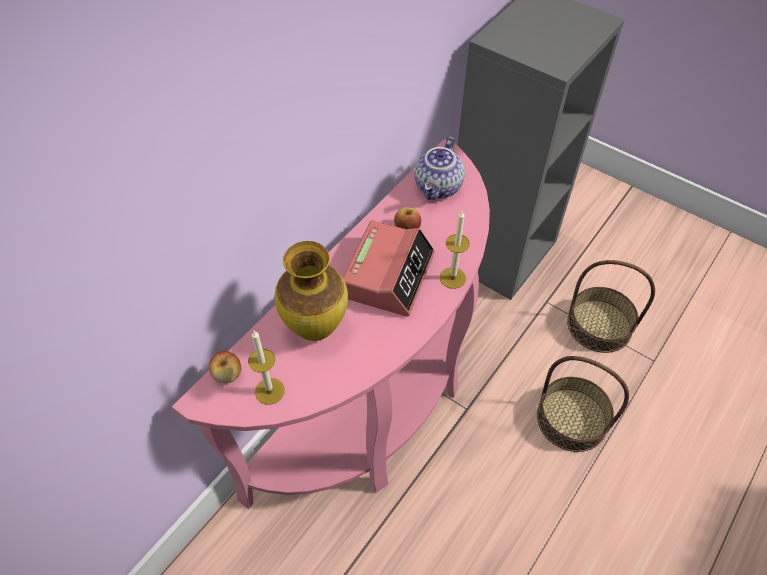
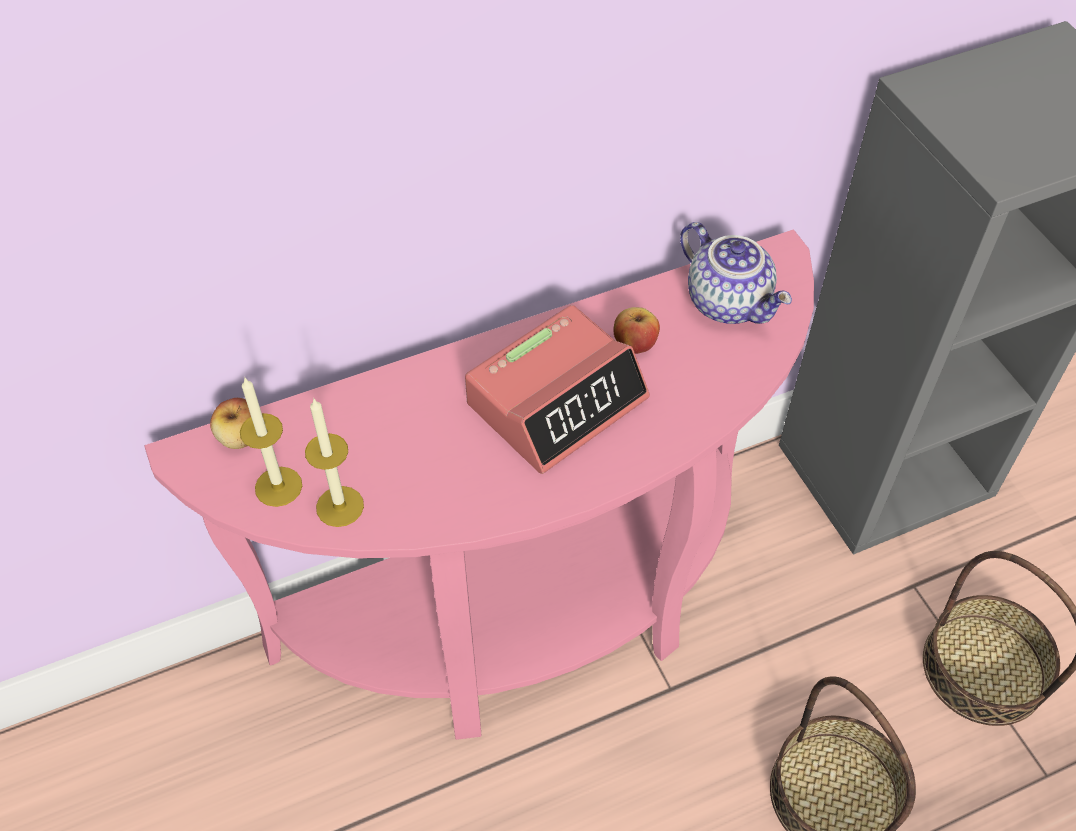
camera: 30 degrees right, 0 degrees up
vase [275,241,348,341] -> none
teapot [415,137,465,200] -> teapot turned 90 degrees counterclockwise [680,222,792,324]
candle [440,211,470,289] -> candle moved to [305,398,364,527]

